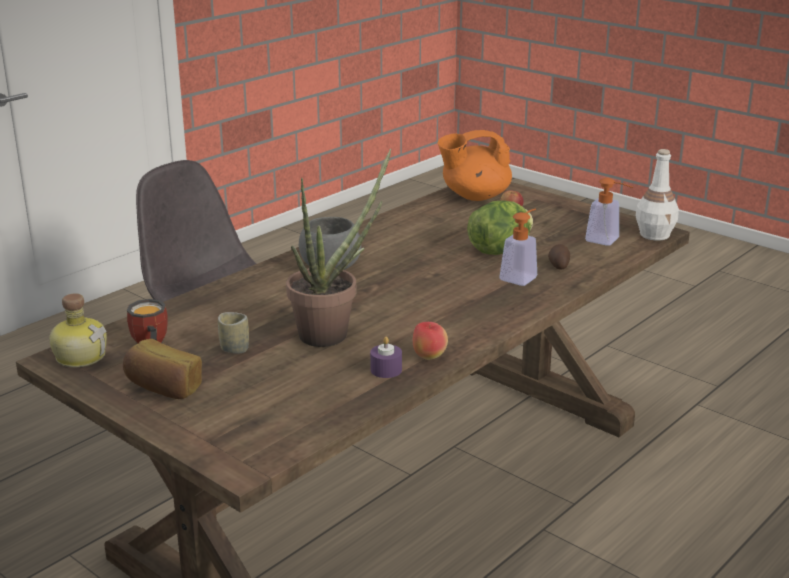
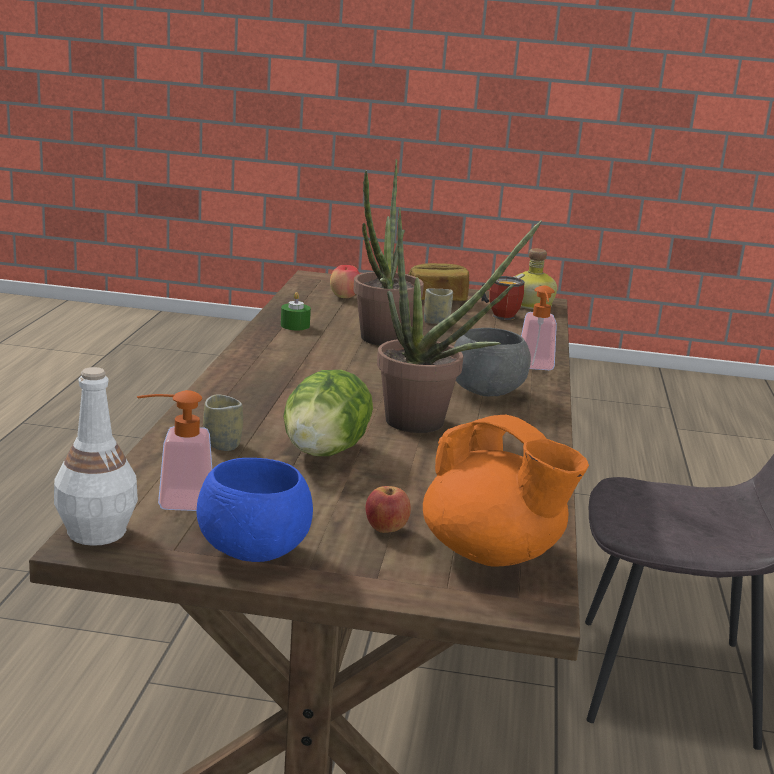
camera: 145 degrees right, 5 degrees down
purple candle [370,336,402,378] -> green candle [281,292,311,330]
apple [413,322,448,360] -> apple moved to [330,265,359,298]
orange teapot [438,130,512,201] -> orange teapot turned 90 degrees clockwise [423,415,589,567]
soap dispenser [499,209,537,286] -> soap dispenser moved to [521,285,557,370]
potato [548,244,570,270] -> cup [203,395,243,451]
none -> blue bowl [197,458,313,562]
none -> potted plant [377,208,542,433]

